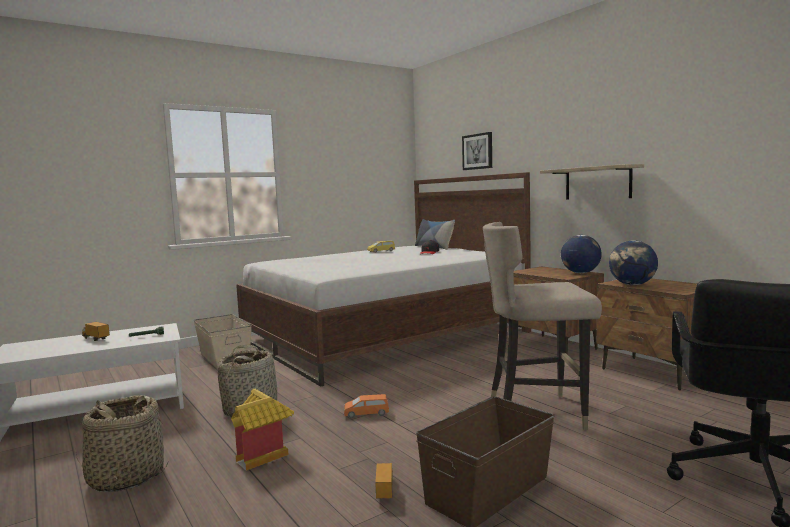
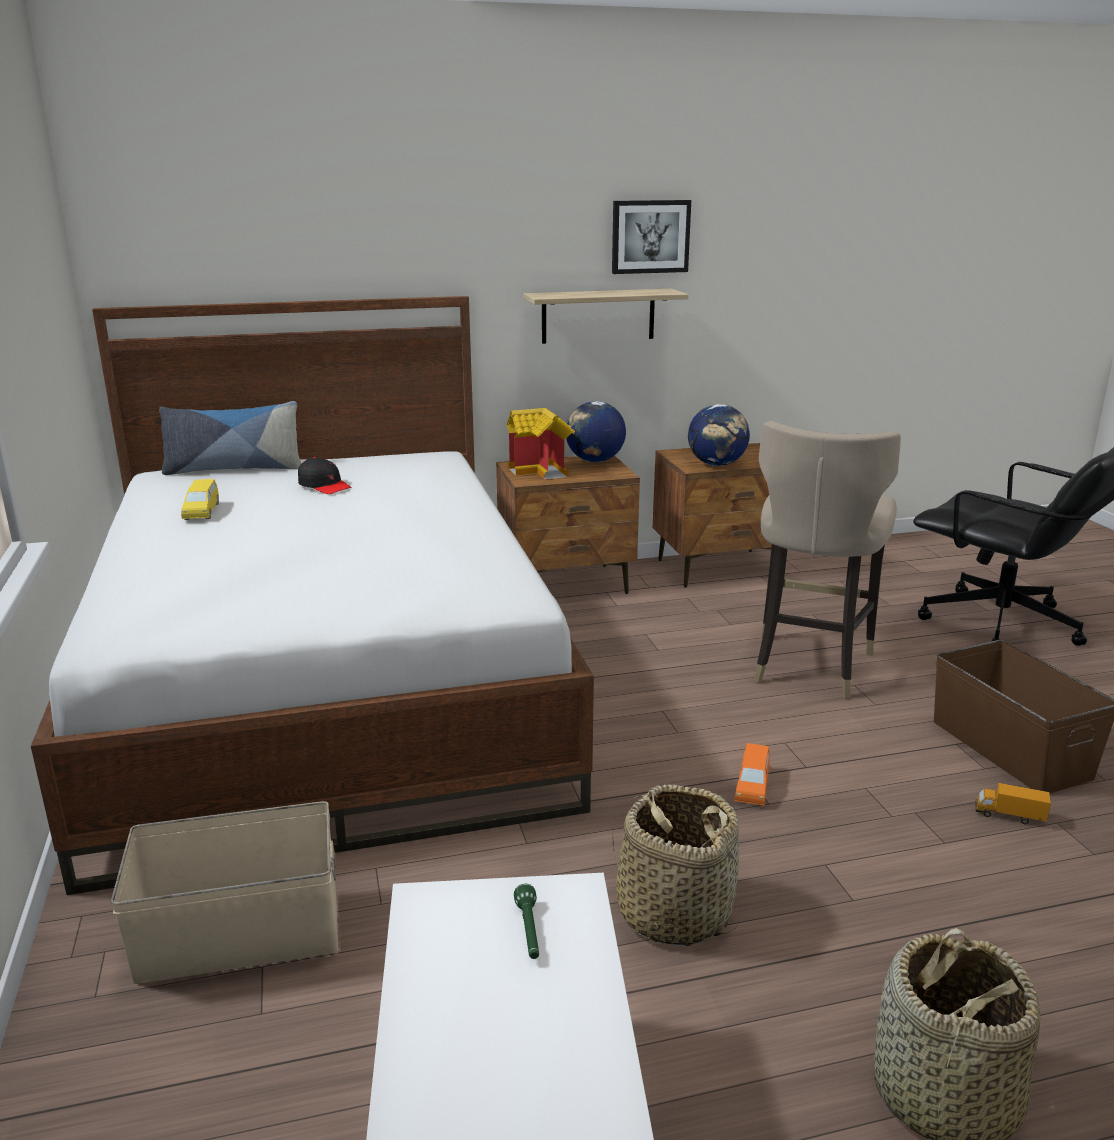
camera: 70 degrees left, 15 degrees up
toy truck [82,322,110,341] -> none
toy house [231,389,294,471] -> toy house moved to [507,408,575,479]
picture [462,132,492,170] -> picture moved to [612,200,691,274]

